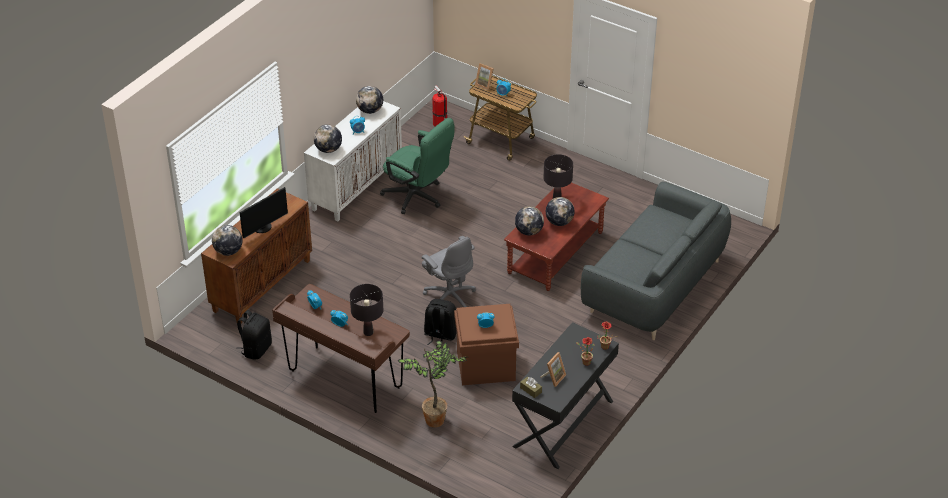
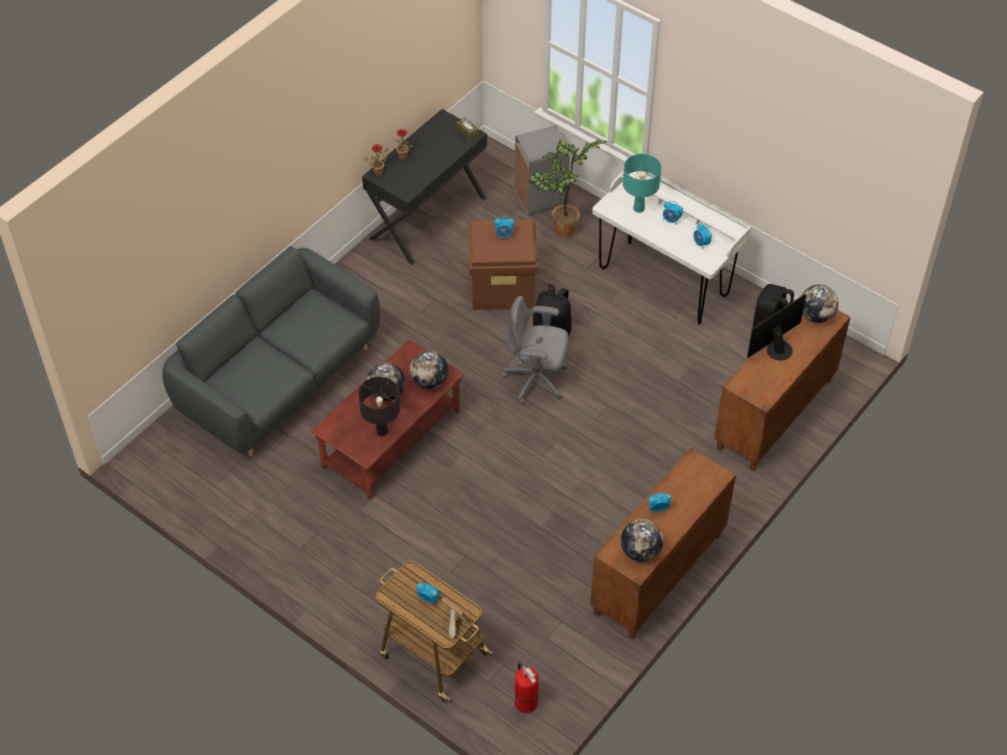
camera: 175 degrees left, 10 degrees up
brown desk [272,284,410,413] -> white desk [592,171,751,324]
white cabinet [304,101,402,222] -> brown cabinet [590,448,736,639]
globe [314,124,342,153] -> none
black table lamp [350,284,383,336] -> turquoise table lamp [623,154,662,213]
green office chair [380,118,455,214] -> none
grey office chair [422,236,476,307] -> grey office chair turned 45 degrees counterclockwise [502,296,568,404]
picture frame [540,352,566,387] -> none
none -> grey trash can [515,126,570,215]

